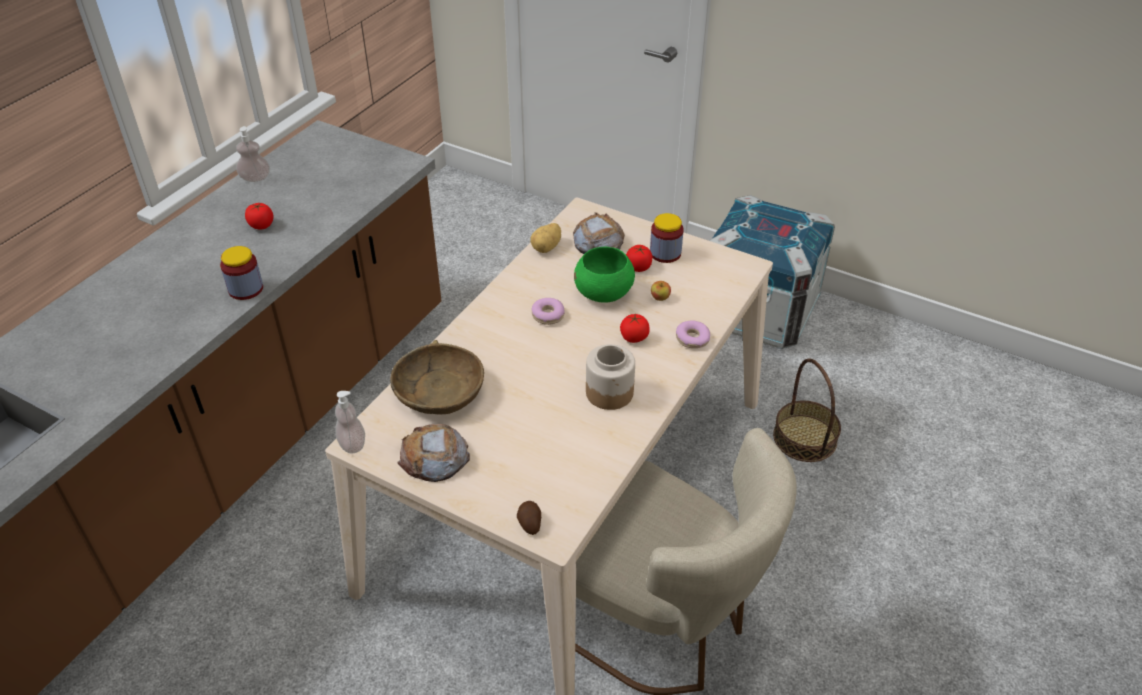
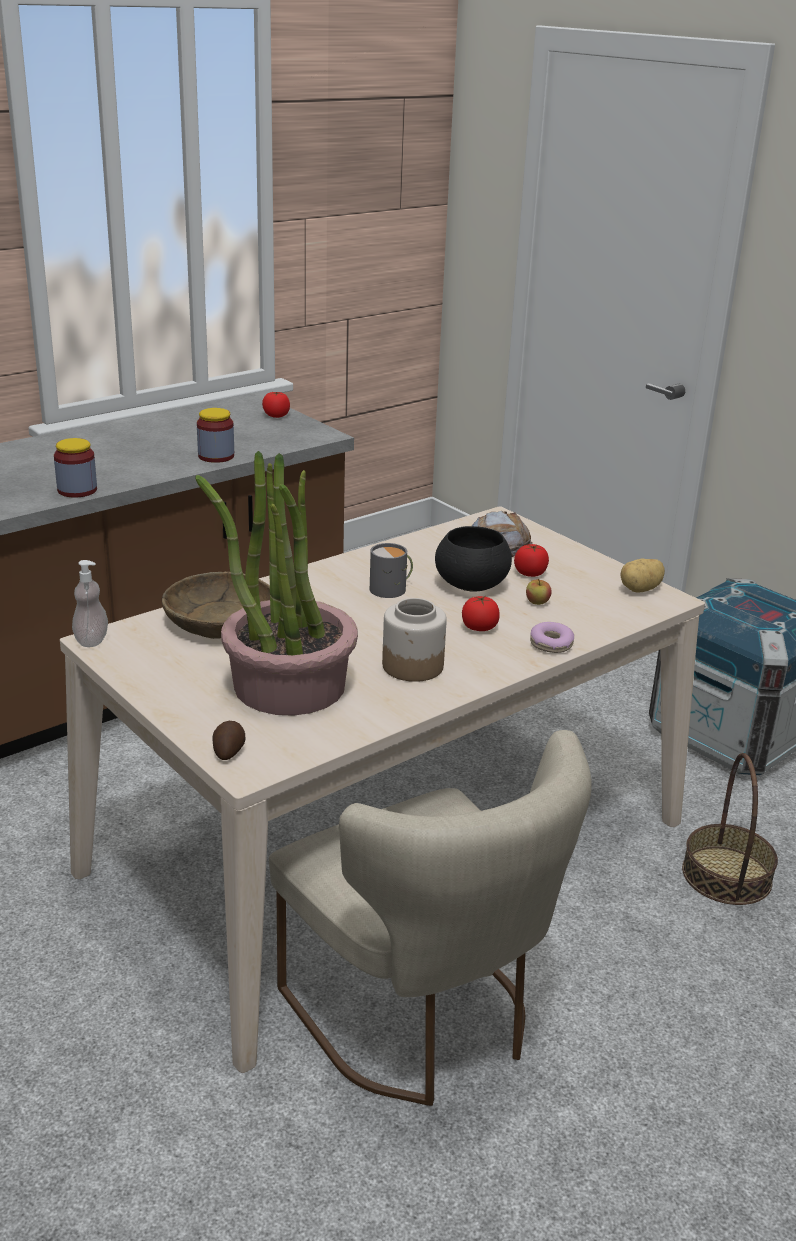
camera: 20 degrees right, 15 degrees down
soap dispenser [236,126,270,182] -> none
tomato [245,202,273,230] -> tomato moved to [262,392,290,418]
bread [397,424,470,482] -> none
potato [530,223,561,253] -> potato moved to [620,558,665,593]
donut [531,298,565,325] -> grey mug [370,543,413,598]
green bowl [574,247,635,303] -> black bowl [435,526,512,591]
jar [650,213,684,263] -> jar moved to [197,408,234,463]
none -> potted plant [195,451,358,716]

